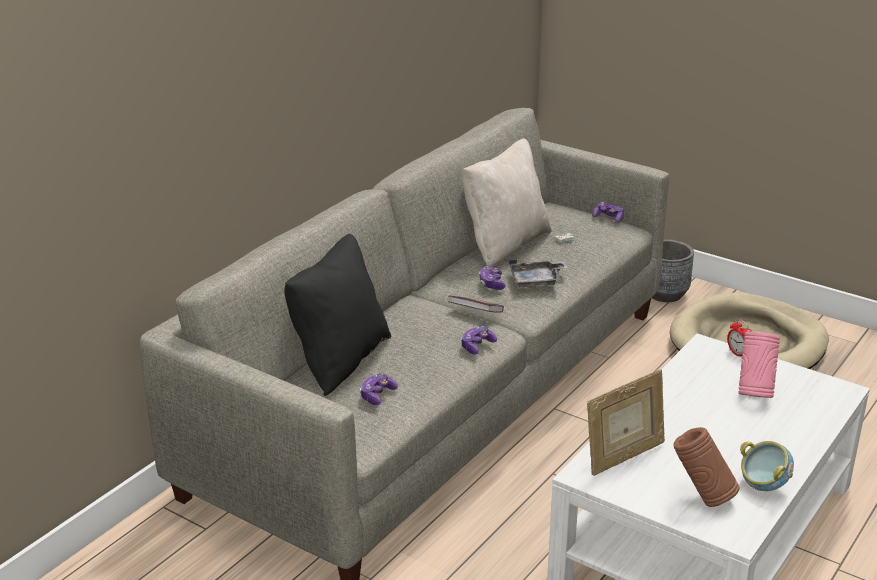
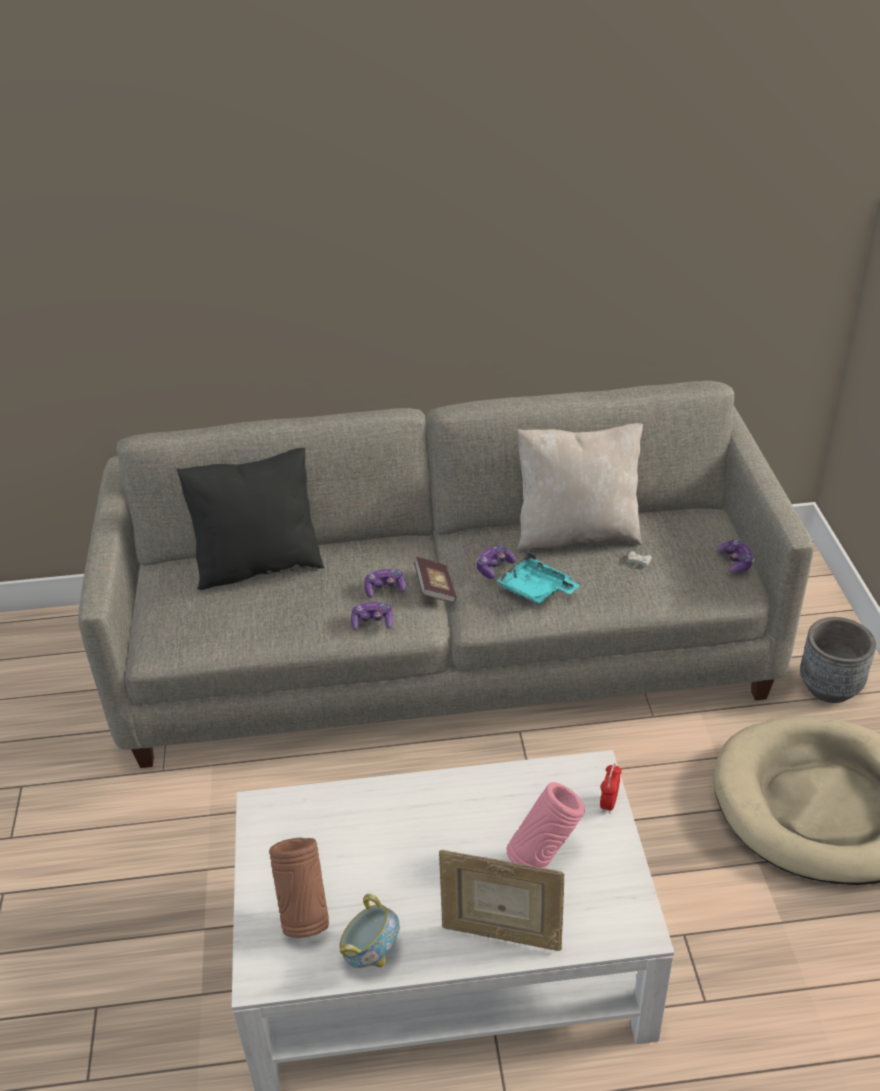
camera: 50 degrees right, 10 degrees up
game controller [360,373,398,405] -> game controller moved to [365,569,406,598]
grey tray [509,259,568,288] -> turquoise tray [496,552,580,604]
picture frame [587,369,665,476] -> picture frame moved to [439,850,565,951]

